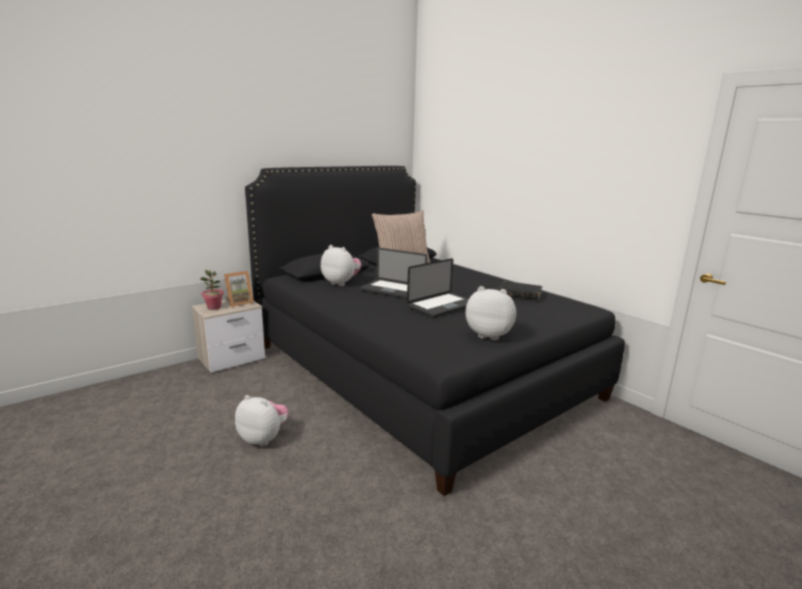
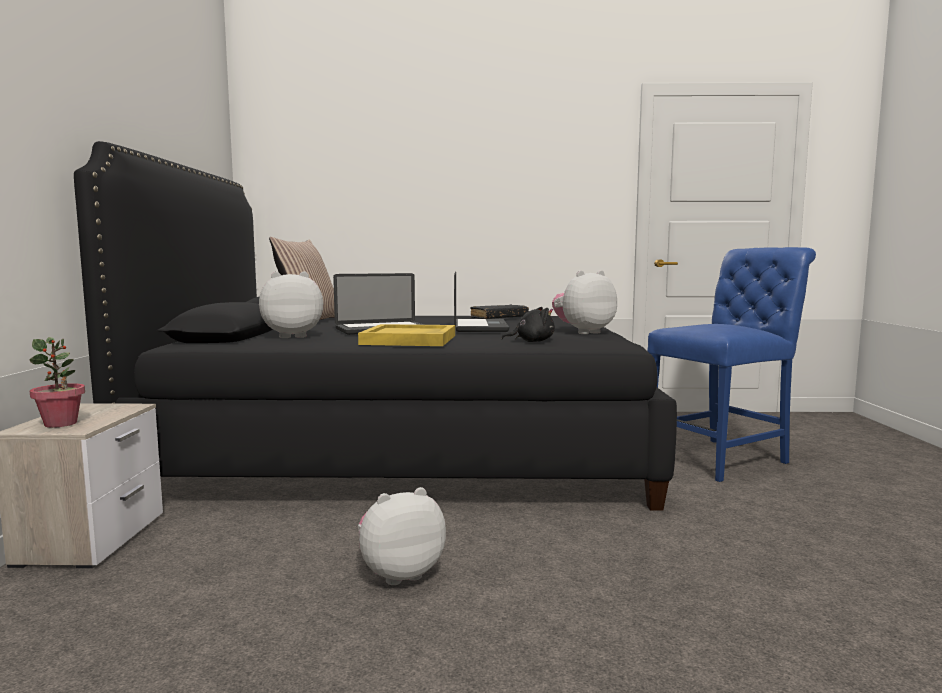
camera: 50 degrees left, 10 degrees down
picture frame [224,271,254,307] -> none
none -> yellow tray [358,324,455,346]
none -> black plush toy [501,307,555,342]
none -> blue chair [647,247,816,482]

